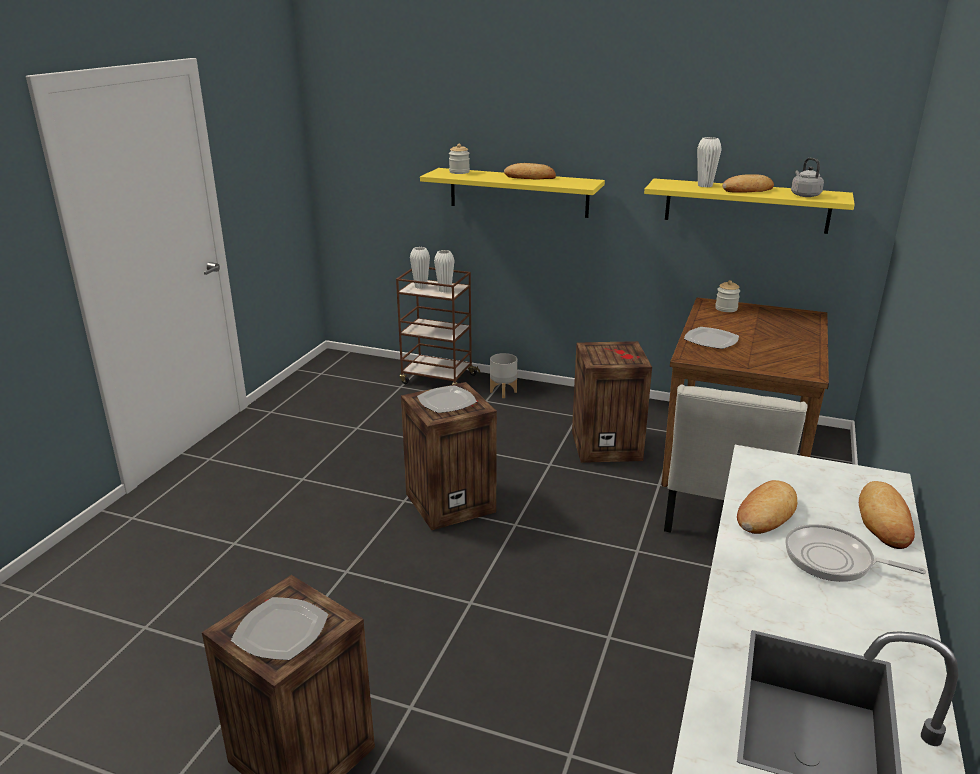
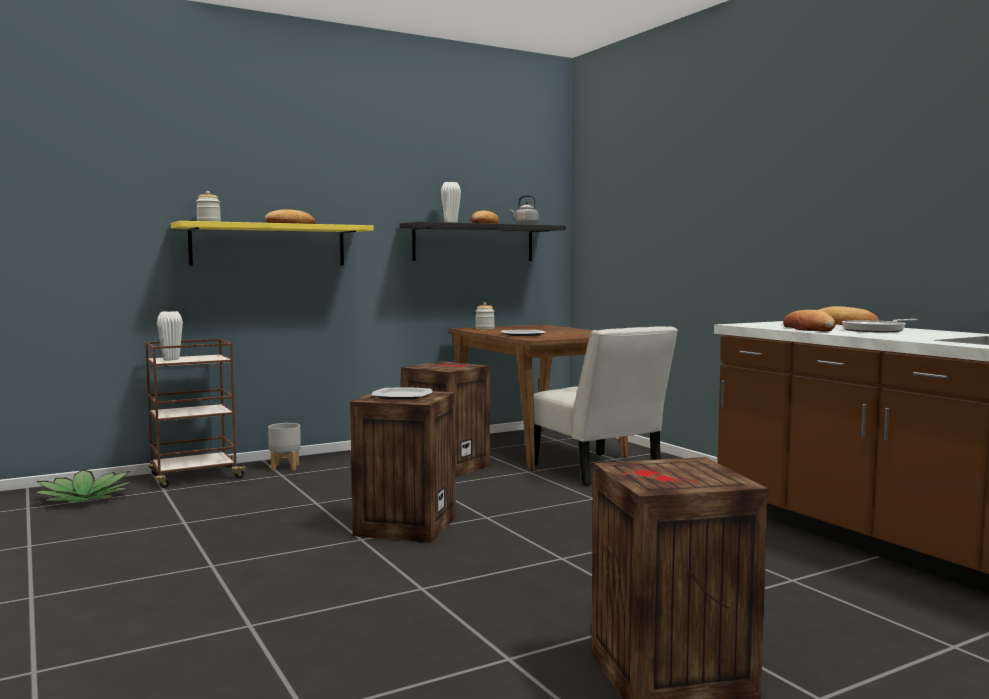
camera: 50 degrees left, 20 degrees down
plate [231,597,328,660] -> none
white vase [434,250,455,292] -> none
yellow shelf [644,178,855,234] -> black shelf [399,221,565,261]
none -> potted plant [34,469,132,503]

